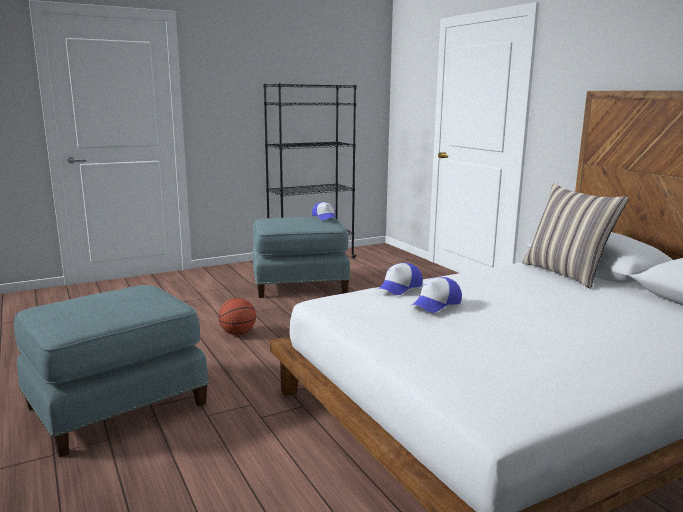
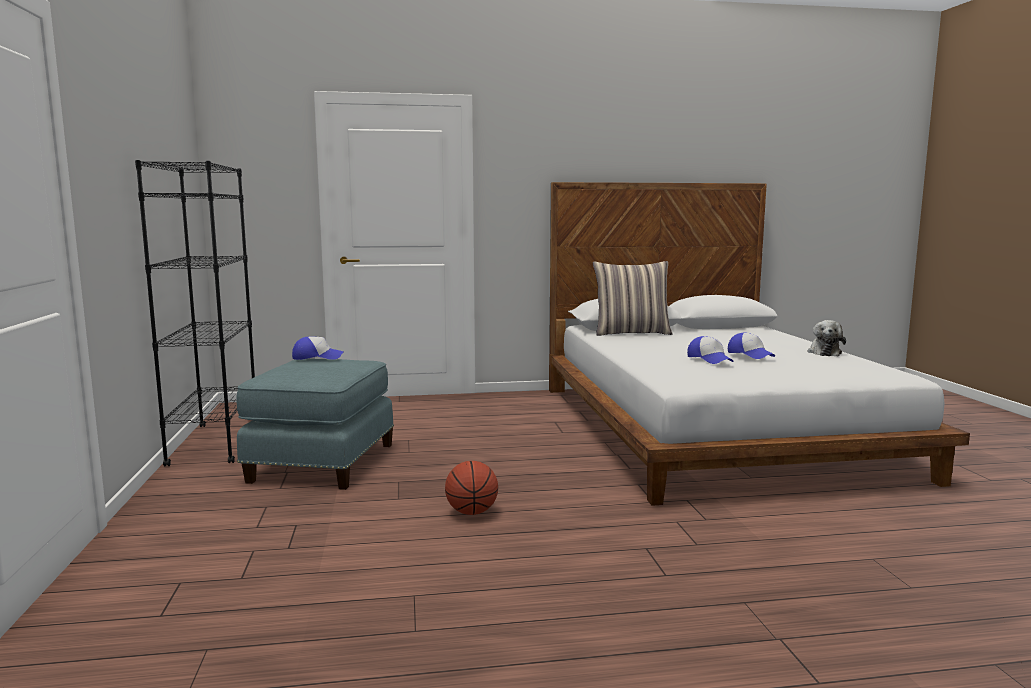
camera: 70 degrees left, 5 degrees down
blue ottoman [14,285,209,457] -> none
cap [378,263,423,295] -> cap moved to [728,333,775,359]
none -> plush toy [807,320,846,357]

